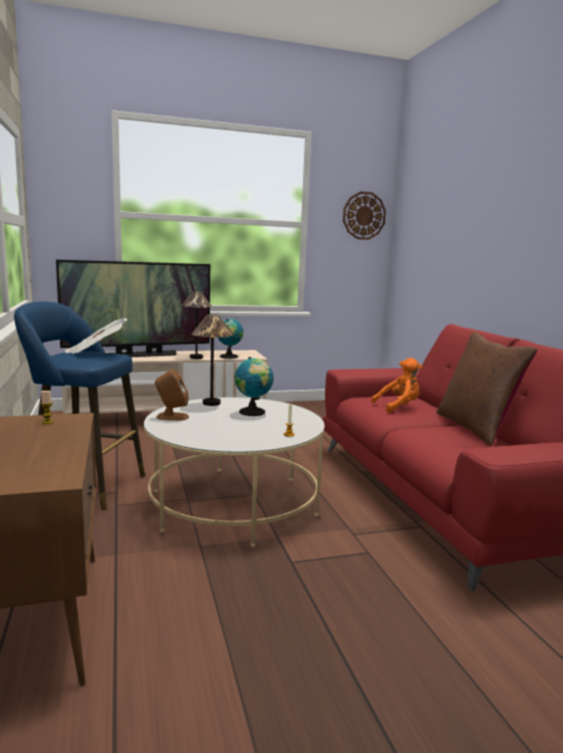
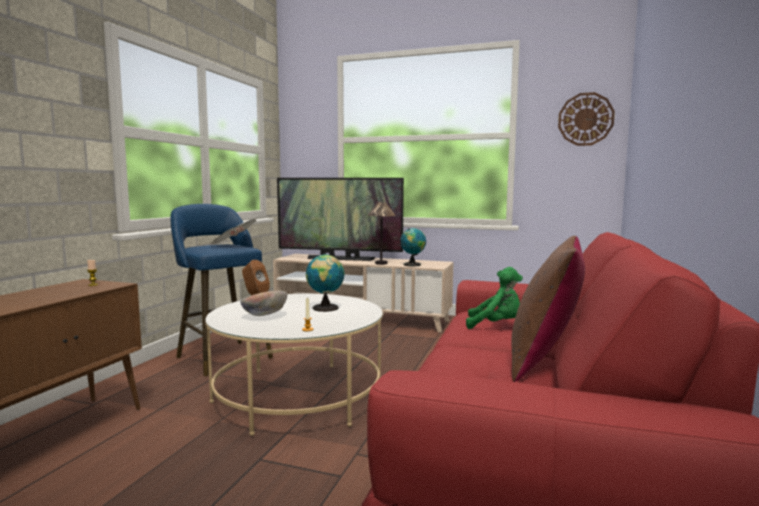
camera: 35 degrees right, 5 degrees down
table lamp [192,314,233,406] -> none
orange plush toy [371,358,422,413] -> green plush toy [466,267,523,329]
none -> bowl [240,291,287,316]

